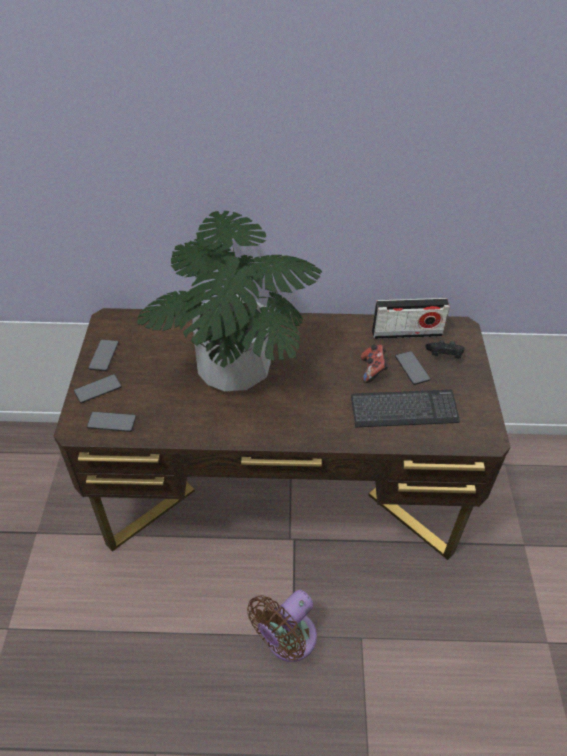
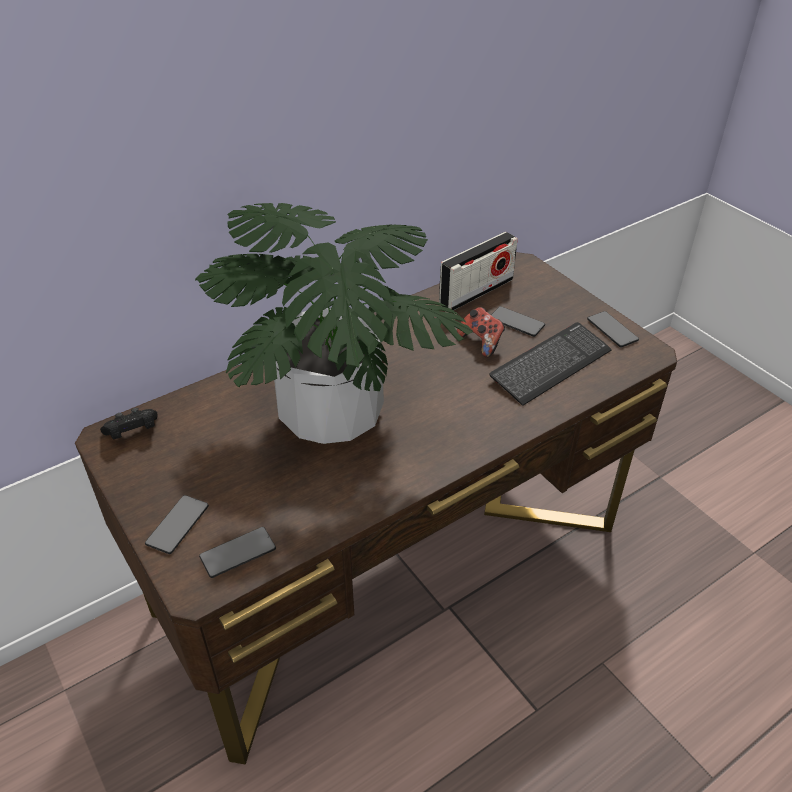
camera: 35 degrees left, 5 degrees down
phone [88,339,119,371] -> phone moved to [587,311,639,347]
brown fan [247,590,317,662] -> none
black game controller [425,340,464,358] -> black game controller moved to [100,408,158,440]

